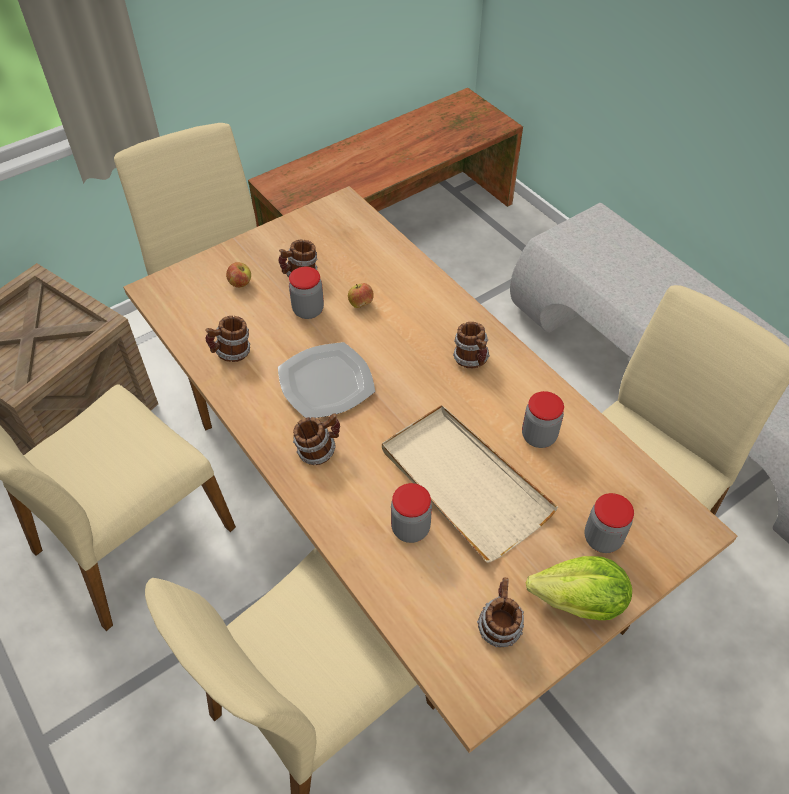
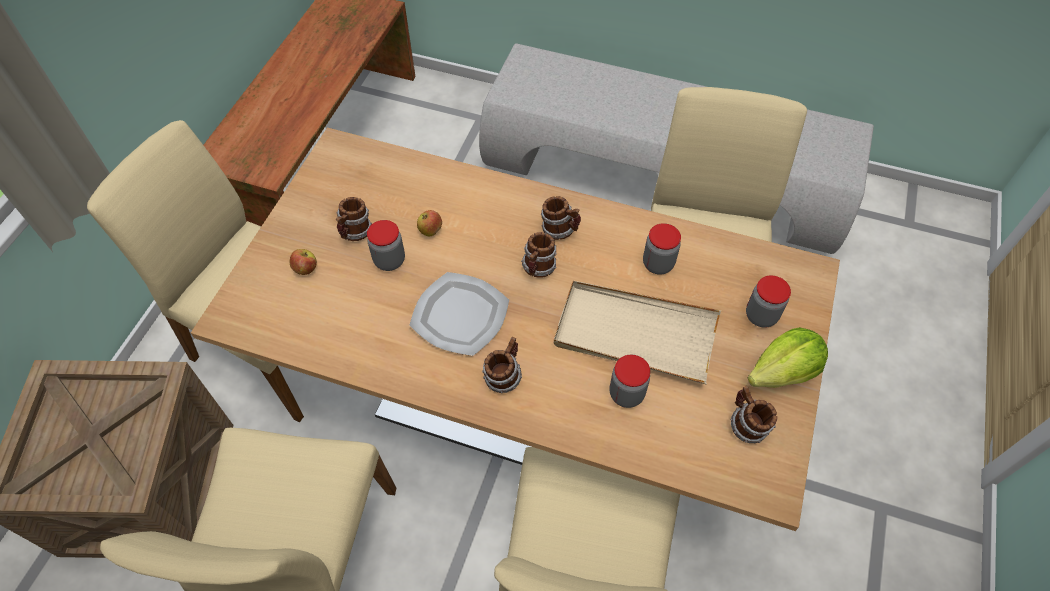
camera: 35 degrees left, 5 degrees up
mug [205,316,250,362] -> mug moved to [521,232,557,278]

